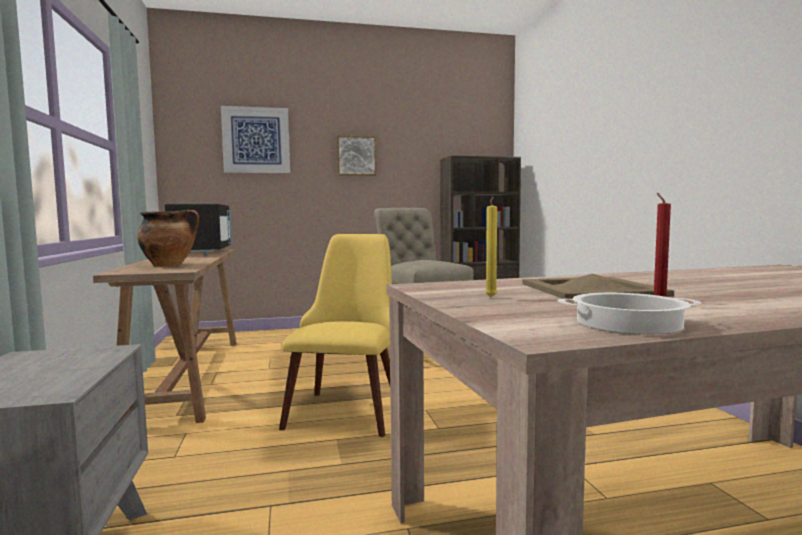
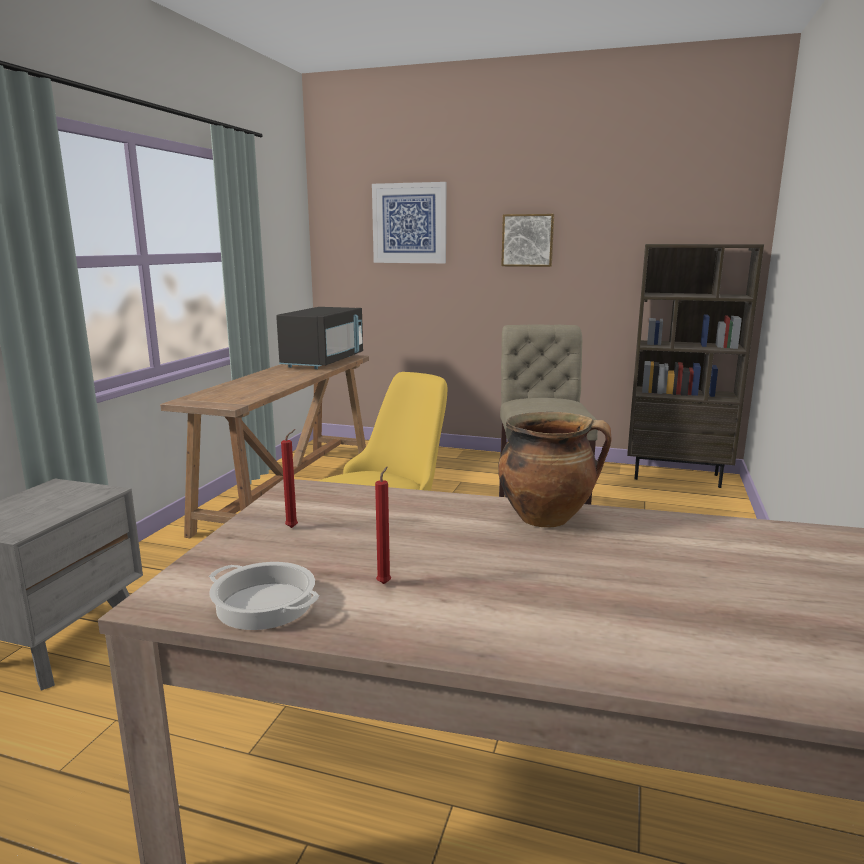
camera: 30 degrees right, 10 degrees up
cooking pot [137,209,199,266] -> cooking pot moved to [498,412,612,528]
yellow candle [485,197,498,297] -> red candle [281,429,298,528]
beige tray [522,274,674,299] -> none

